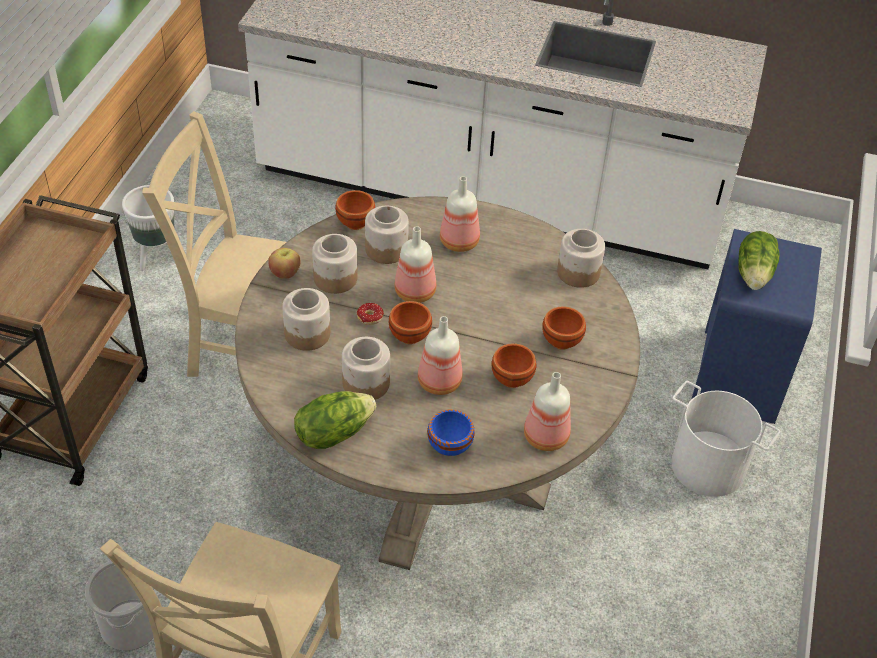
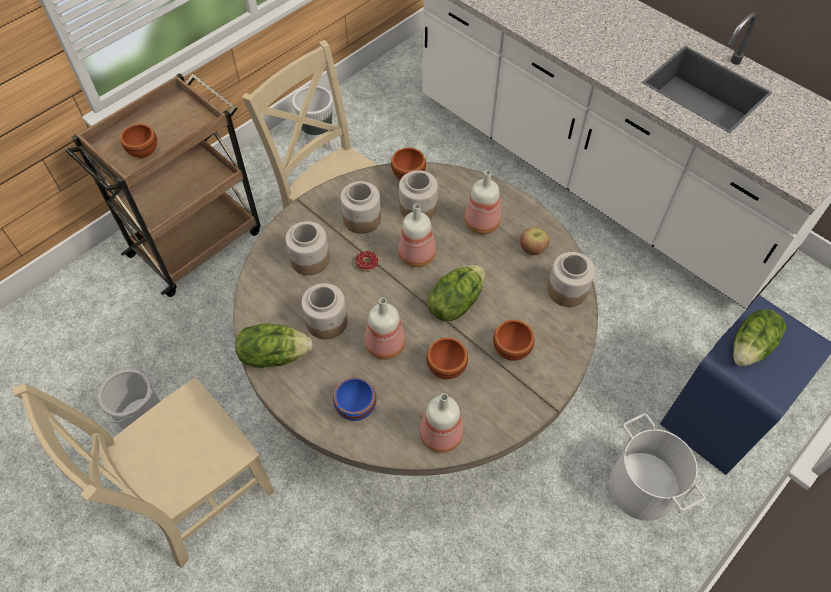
camera: 30 degrees right, 10 degrees up
apple [268,248,301,279] -> apple moved to [520,227,549,255]
brown bowl [389,301,432,344] -> brown bowl moved to [121,124,157,158]
none -> lettuce [427,265,485,321]

